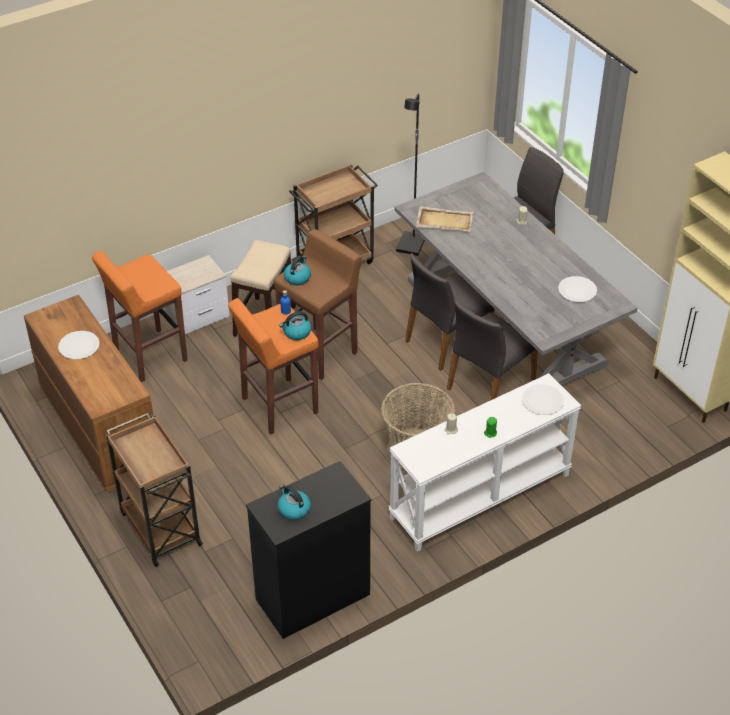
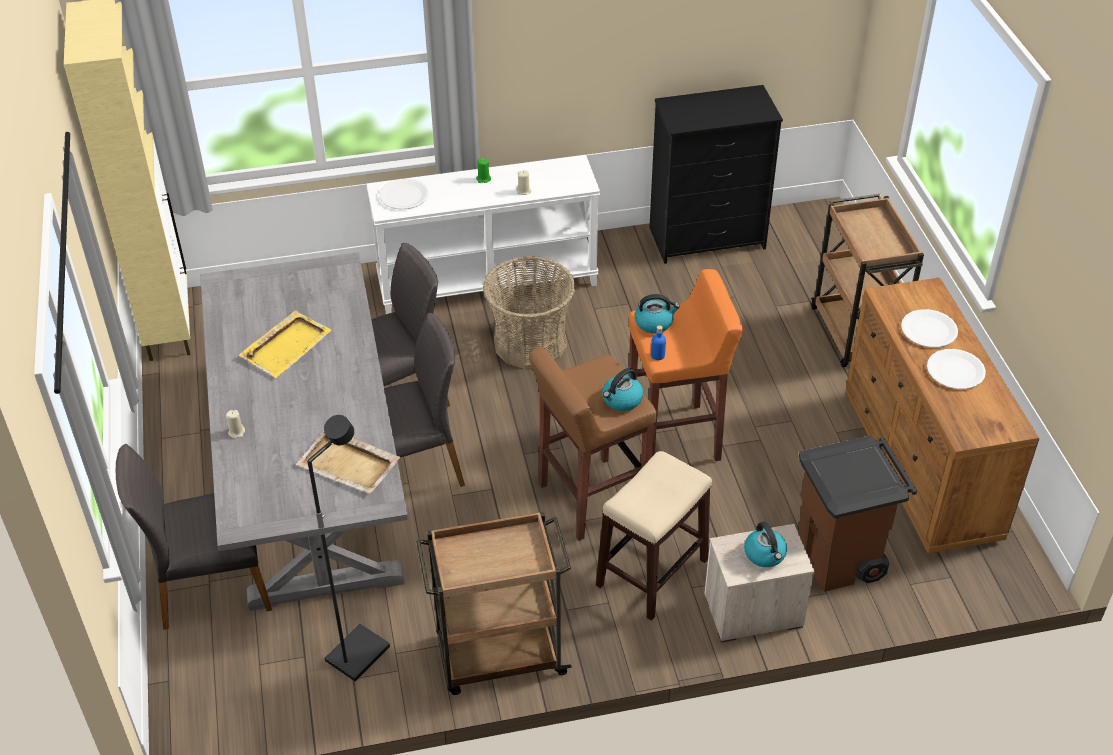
camera: 160 degrees left, 0 degrees up
orange stool [92,251,188,382] -> brown trash can [798,435,917,592]
kettle [278,485,311,520] -> kettle moved to [744,522,787,567]
white plate [558,276,597,302] -> white plate moved to [901,309,958,347]
none -> yellow tray [239,311,331,378]

